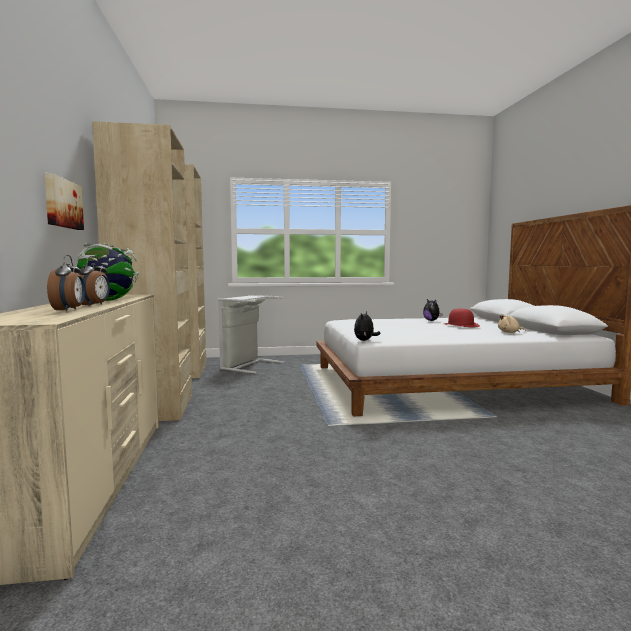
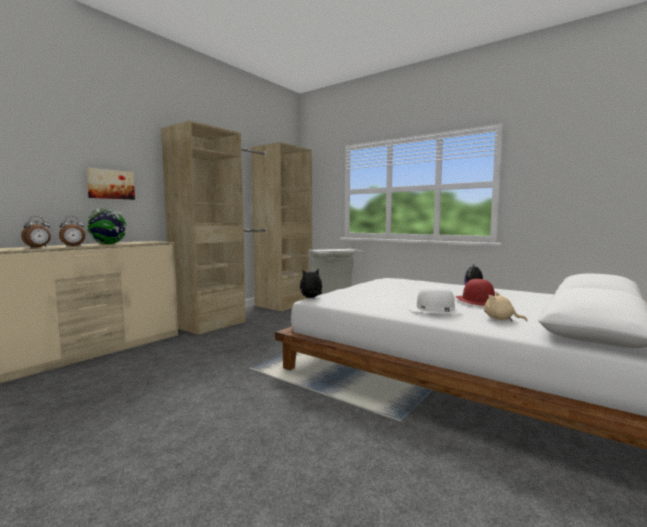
camera: 45 degrees right, 0 degrees up
none -> white hat [409,286,463,315]

